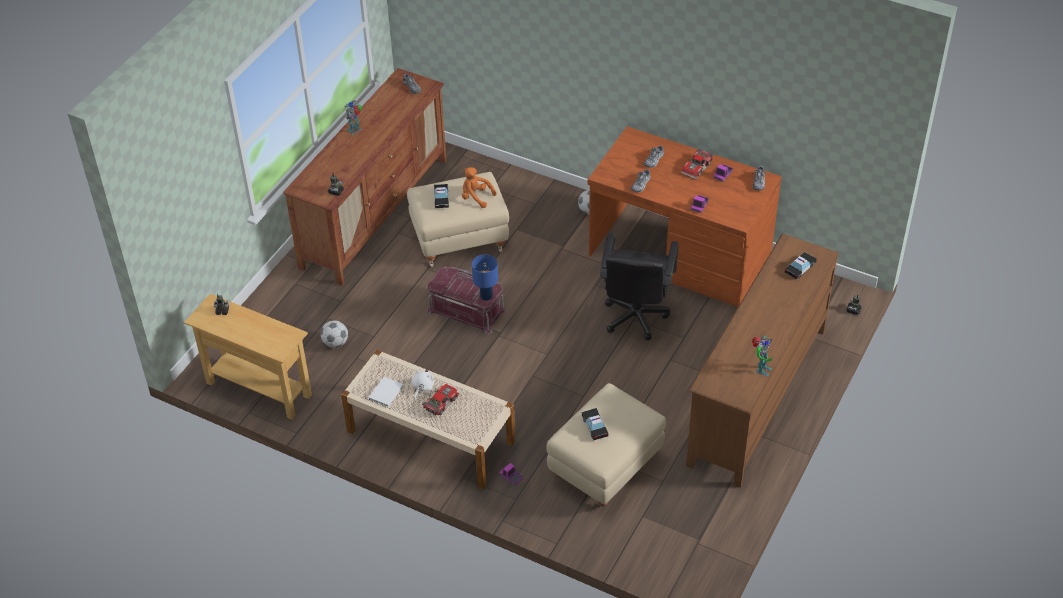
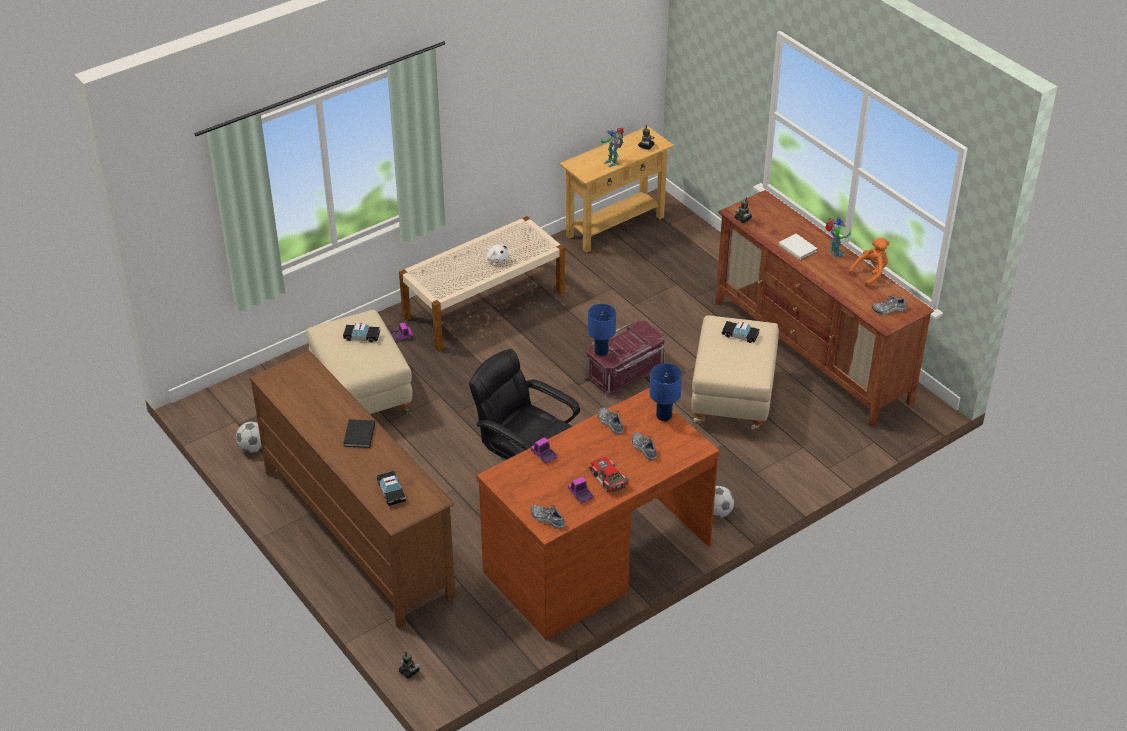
camera: 115 degrees right, 5 degrees down
football [321,320,348,348] -> football moved to [236,422,262,453]
white book [368,377,403,407] -> white book moved to [779,234,817,260]
toy car [422,384,460,415] -> none
orange plush toy [462,167,497,208] -> orange plush toy moved to [849,238,890,287]
toy robot [752,336,772,376] -> toy robot moved to [601,128,624,167]
none -> black book [343,419,375,448]
none -> blue table lamp [650,363,682,421]

